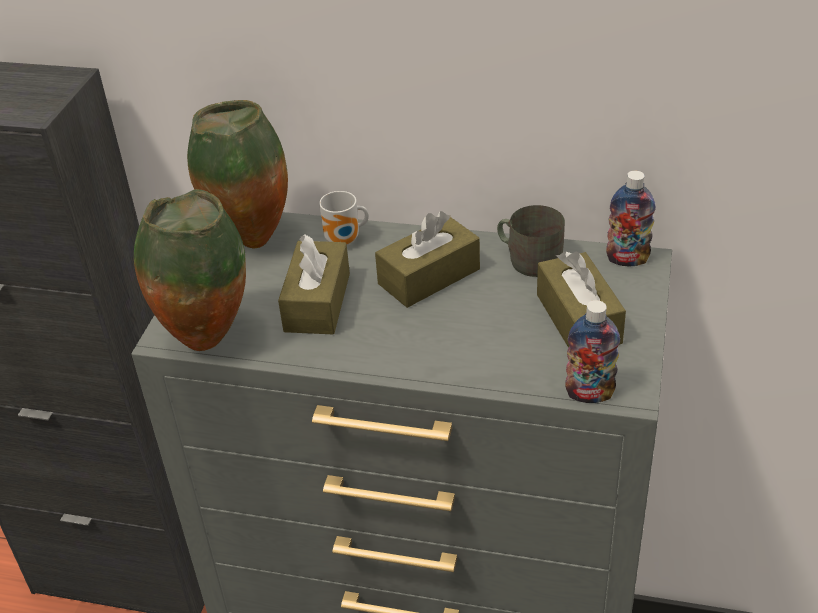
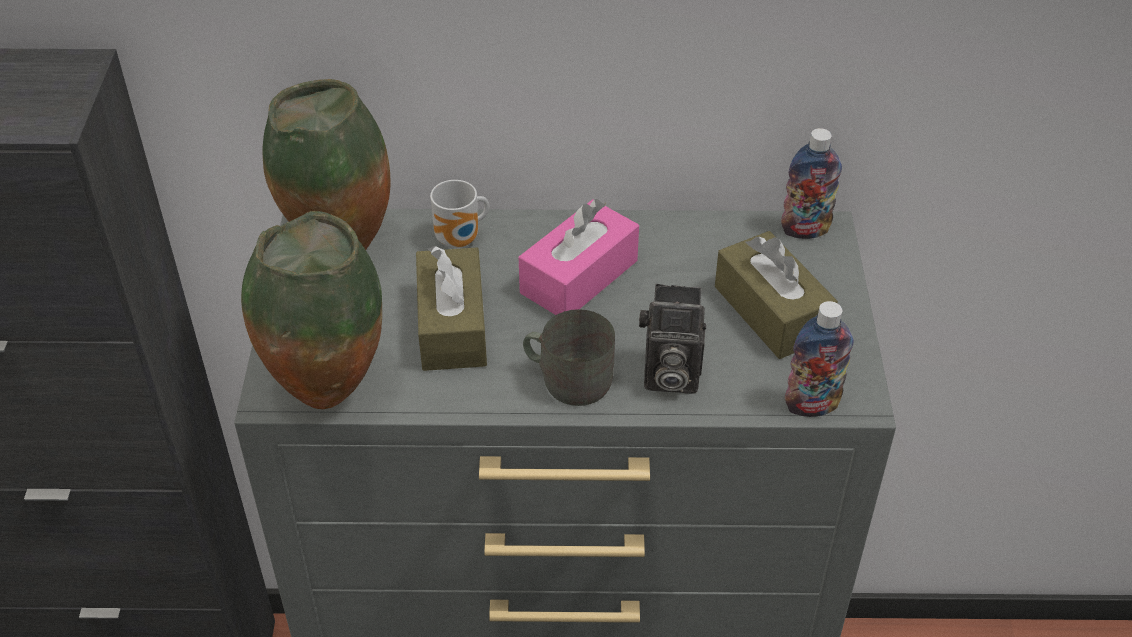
camera: 15 degrees left, 5 degrees up
brown tissue box [375,211,480,308] -> pink tissue box [519,199,639,315]
grey mug [497,205,565,277] -> grey mug moved to [523,309,615,406]
none -> camera [639,284,706,394]

